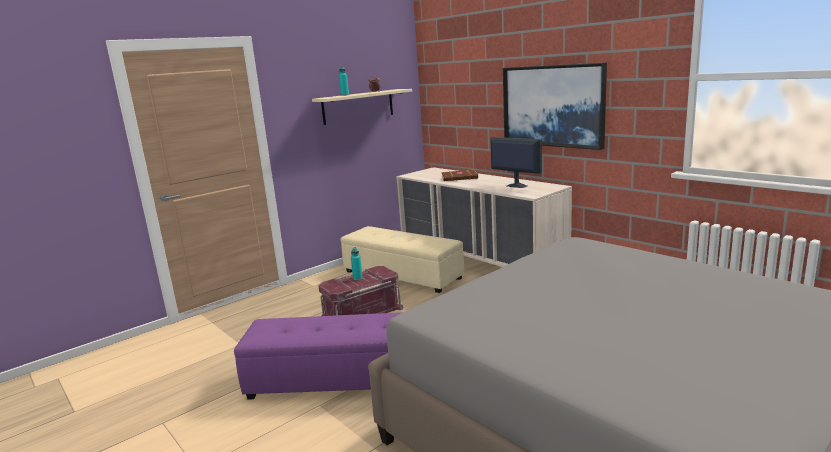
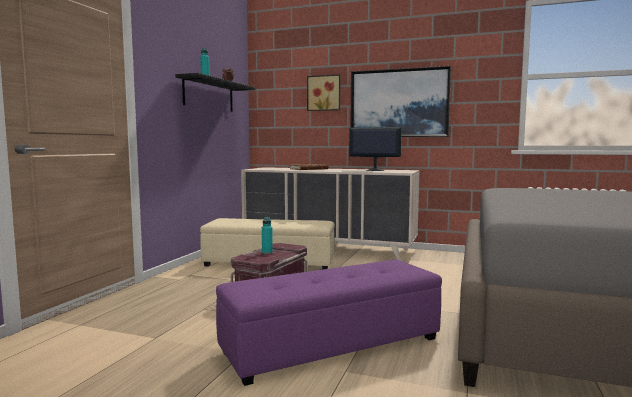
camera: 30 degrees left, 10 degrees down
beige shelf [312,89,412,125] -> black shelf [175,73,255,112]
none -> picture [307,74,341,111]

